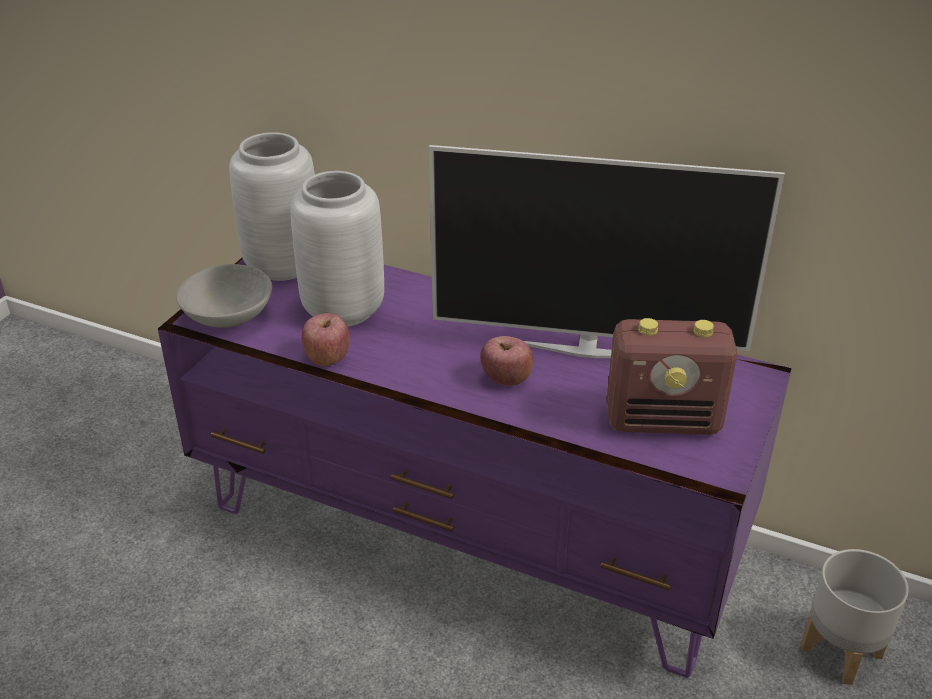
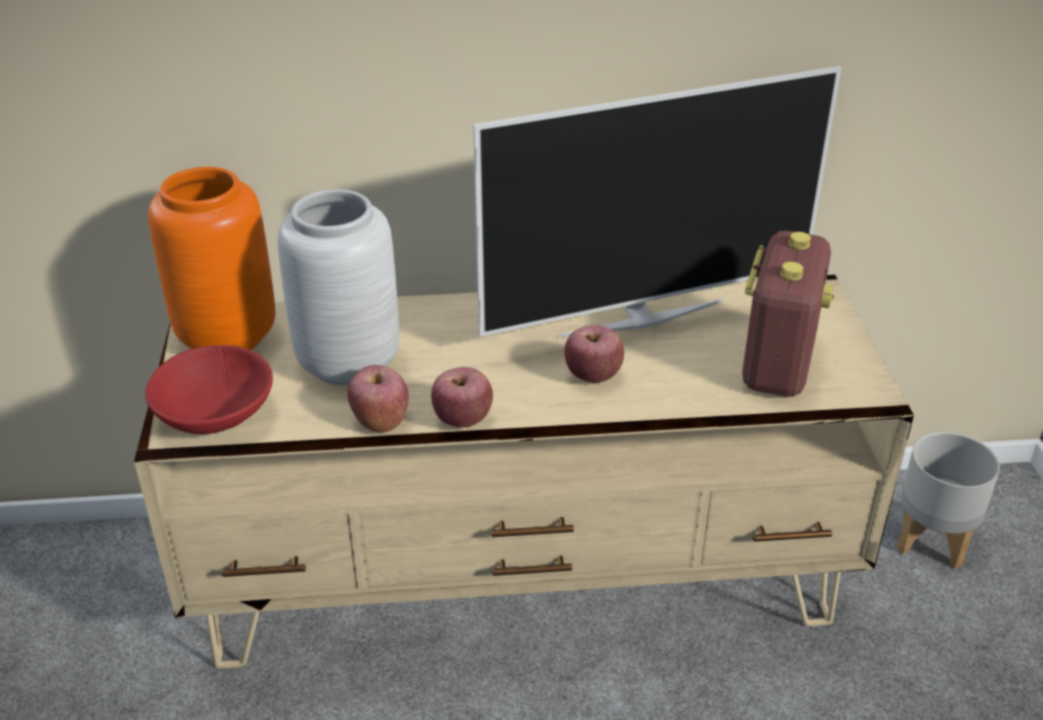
camera: 30 degrees left, 0 degrees up
purple tv stand [158,258,792,678] -> beige tv stand [134,275,914,669]
grey bowl [176,264,272,328] -> red bowl [145,345,273,434]
grey vase [229,132,315,281] -> orange vase [148,167,276,350]
radio [607,318,737,435] -> radio turned 45 degrees counterclockwise [742,231,834,397]
none -> apple [431,367,493,428]

